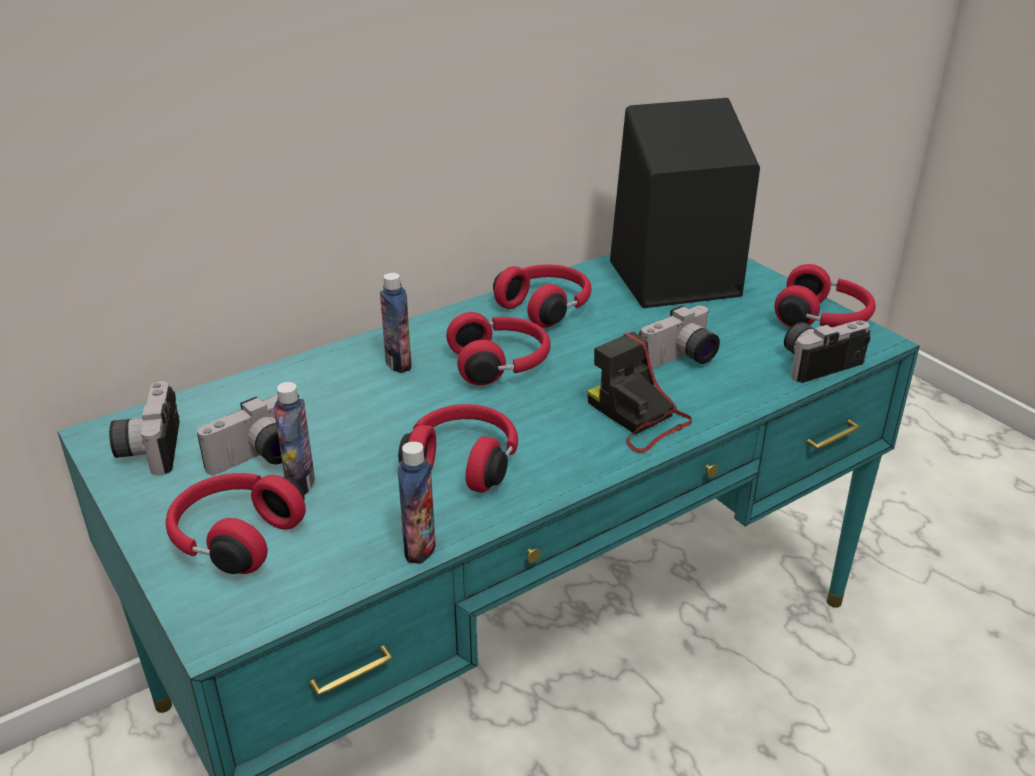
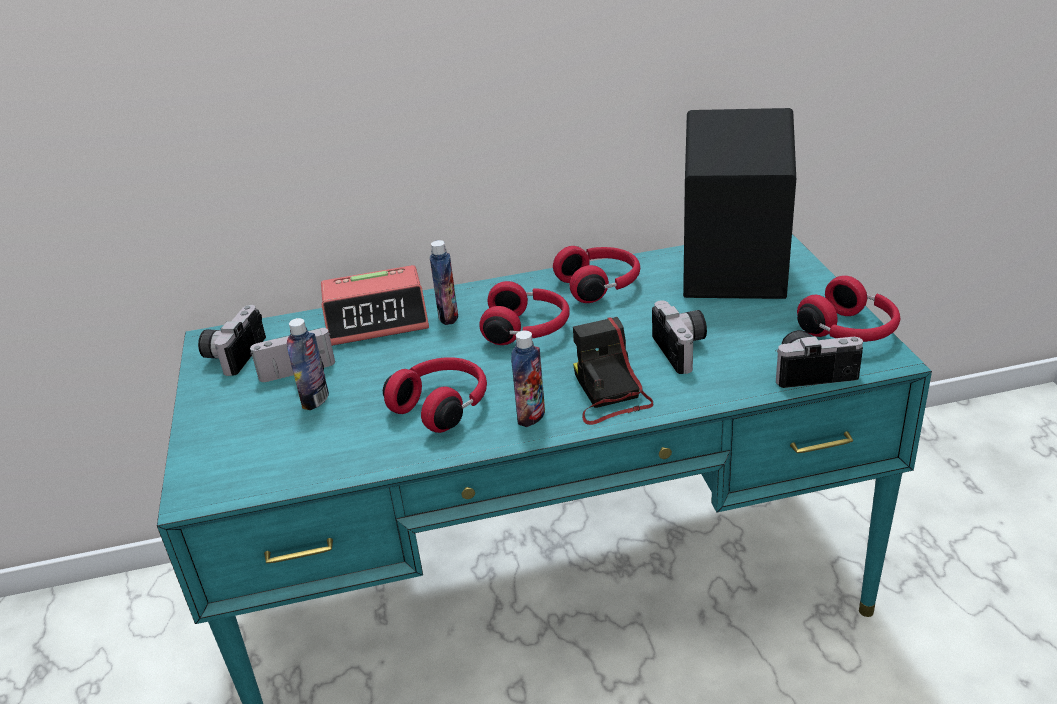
camera: 25 degrees right, 0 degrees up
red headphones [165,473,306,574] -> none
bottle [398,441,435,564] -> bottle moved to [511,331,545,427]
camera [639,306,720,369] -> camera turned 90 degrees counterclockwise [652,300,707,374]
none -> alarm clock [321,265,429,346]

